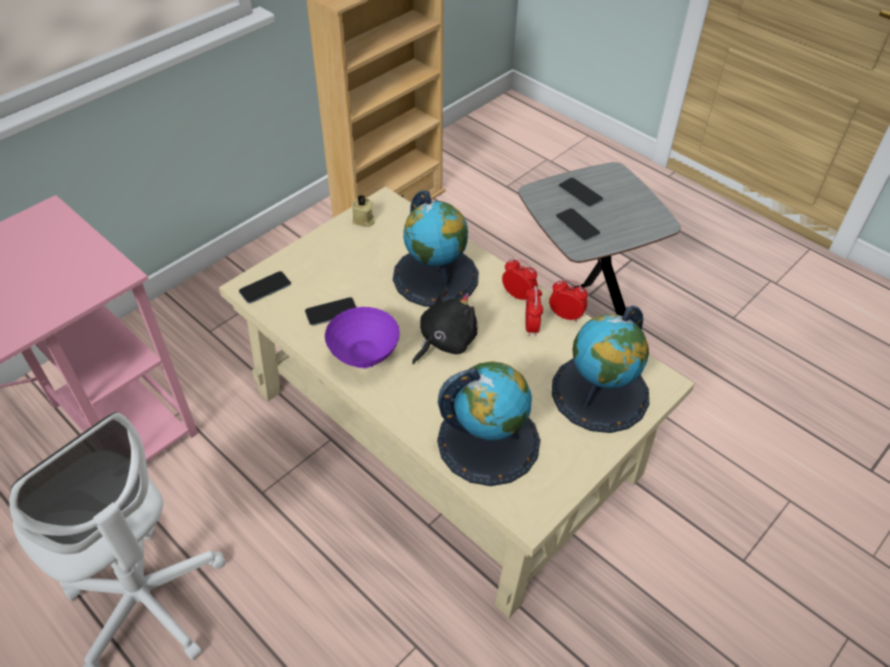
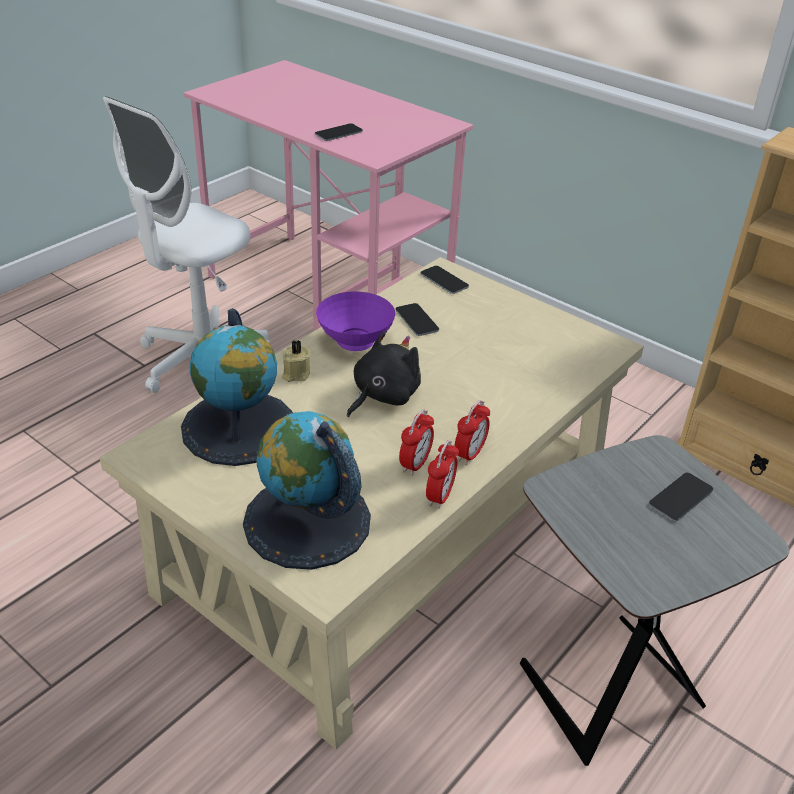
camera: 85 degrees right, 10 degrees down
beige candle [352,195,374,227] -> beige candle moved to [282,340,311,382]
globe [393,190,478,307] -> none
black plush toy [412,288,477,364] -> black plush toy turned 90 degrees counterclockwise [347,331,421,417]
alarm clock [525,286,543,336] -> alarm clock turned 60 degrees counterclockwise [399,409,434,476]
phone [556,208,600,241] -> phone moved to [315,123,363,141]

